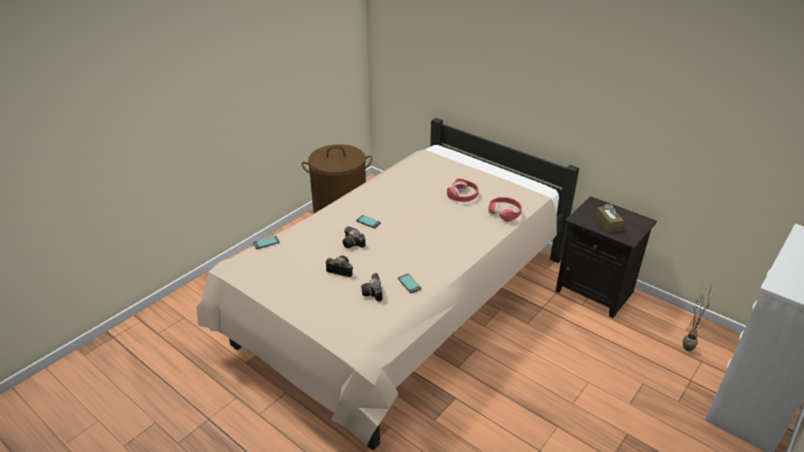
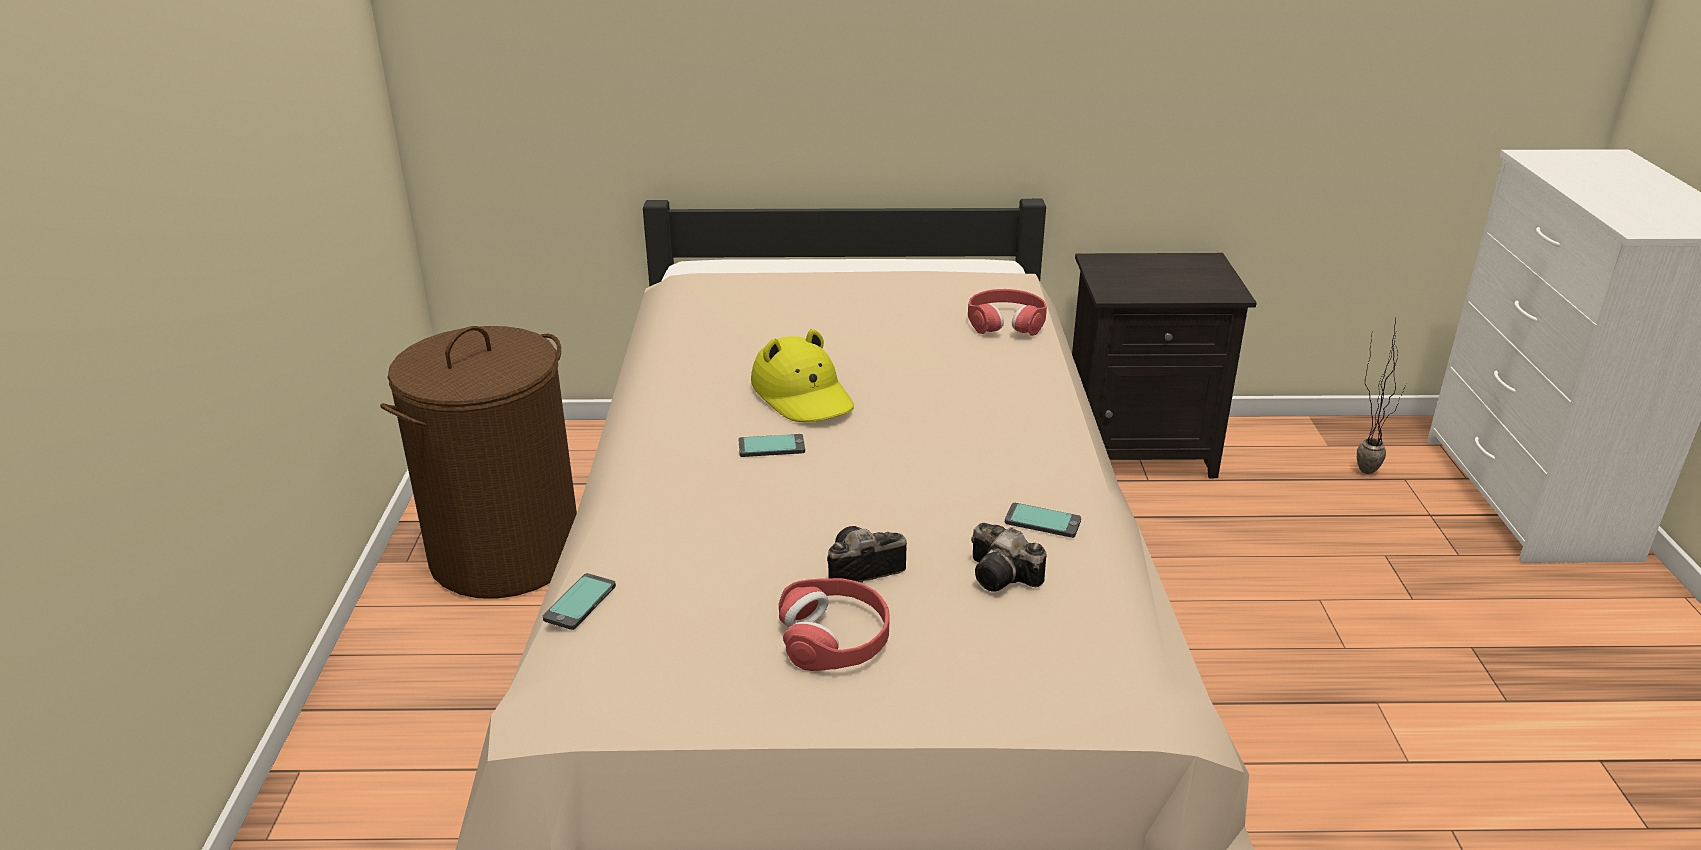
camera: 40 degrees left, 5 degrees down
camera [342,226,366,248] -> none
red headphones [447,179,478,202] -> red headphones moved to [779,578,890,671]
brown tissue box [595,204,624,232] -> none
none -> yellow hat [751,329,854,422]

